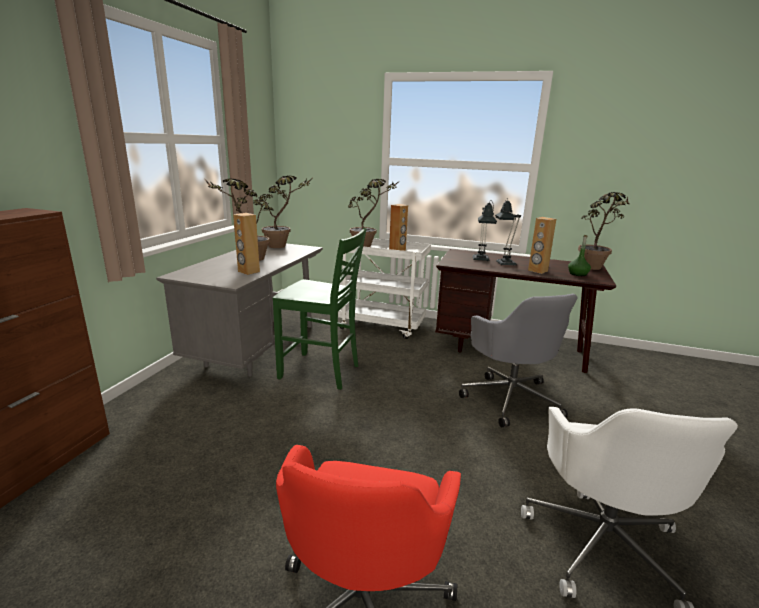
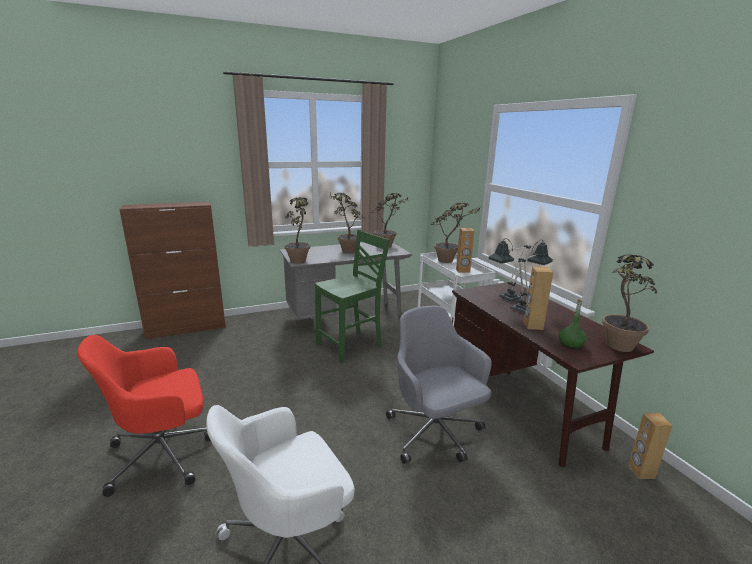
camera: 50 degrees right, 0 degrees up
brown speaker [233,213,260,275] -> brown speaker moved to [628,413,672,479]
green chair [273,228,367,390] -> green chair turned 105 degrees counterclockwise [315,230,390,363]
grey office chair [459,294,578,427] -> grey office chair turned 120 degrees clockwise [386,305,492,464]
none -> potted plant [285,197,310,263]

